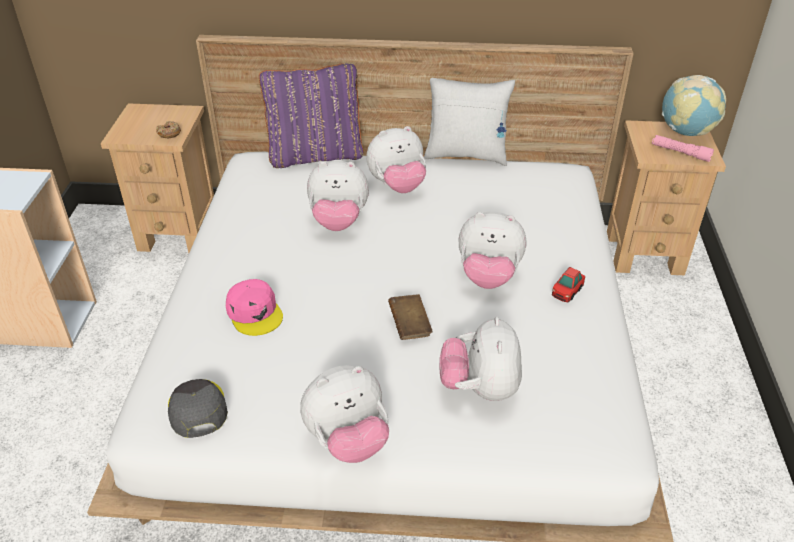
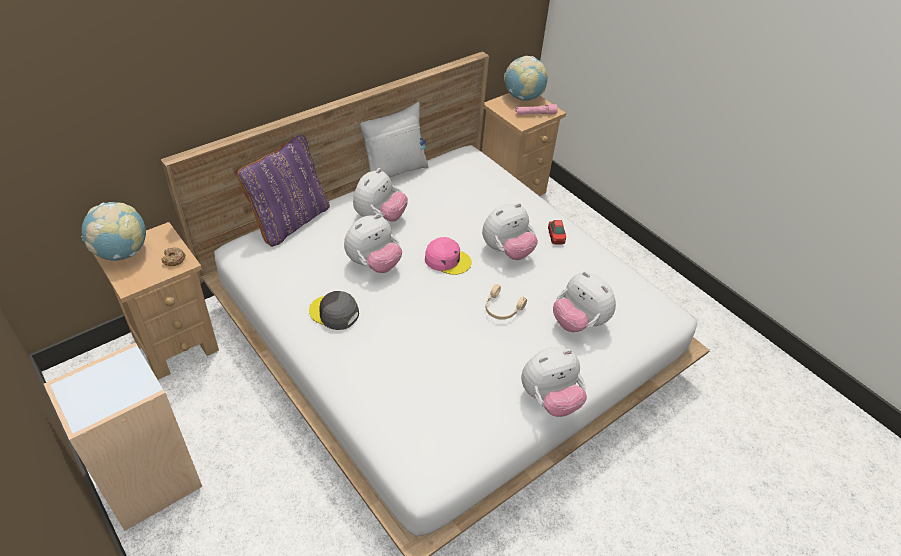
camera: 45 degrees left, 5 degrees up
grey cap [168,379,228,438] -> grey cap moved to [309,291,359,330]
pink cap [226,279,283,336] -> pink cap moved to [425,237,472,275]
plush toy [300,365,389,463] -> plush toy turned 45 degrees clockwise [521,347,587,417]
brown book [388,294,432,340] -> beige headphones [486,284,527,320]
none -> globe [82,202,146,261]

